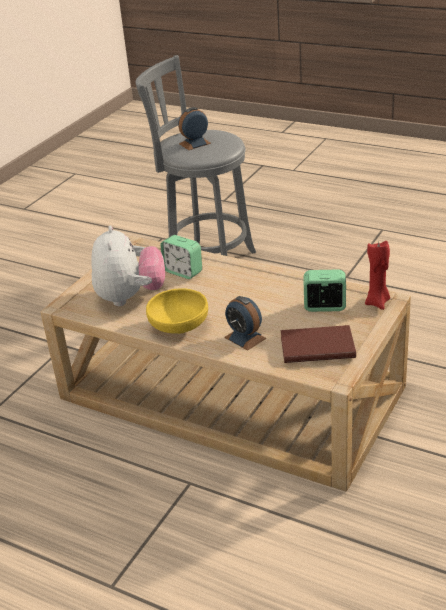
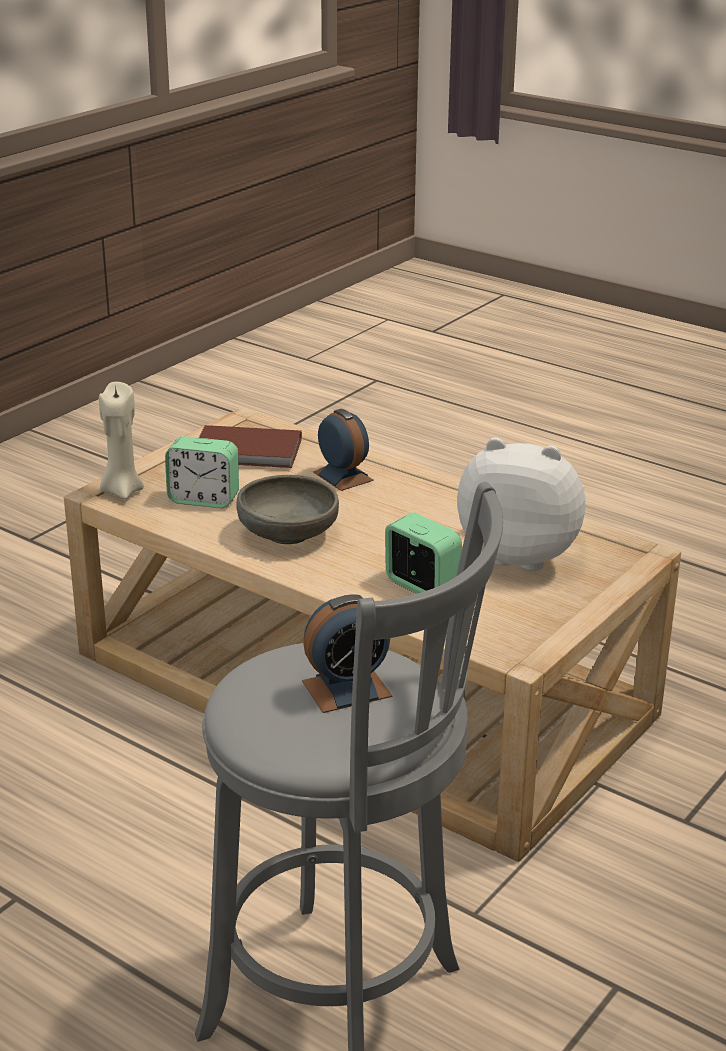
camera: 175 degrees left, 5 degrees down
plush toy [91,225,165,306] -> plush toy turned 105 degrees clockwise [457,438,585,571]
yellow bowl [146,288,208,334] -> none
red candle [365,241,390,310] -> beige candle [99,382,144,499]
none -> grey bowl [236,475,339,544]

